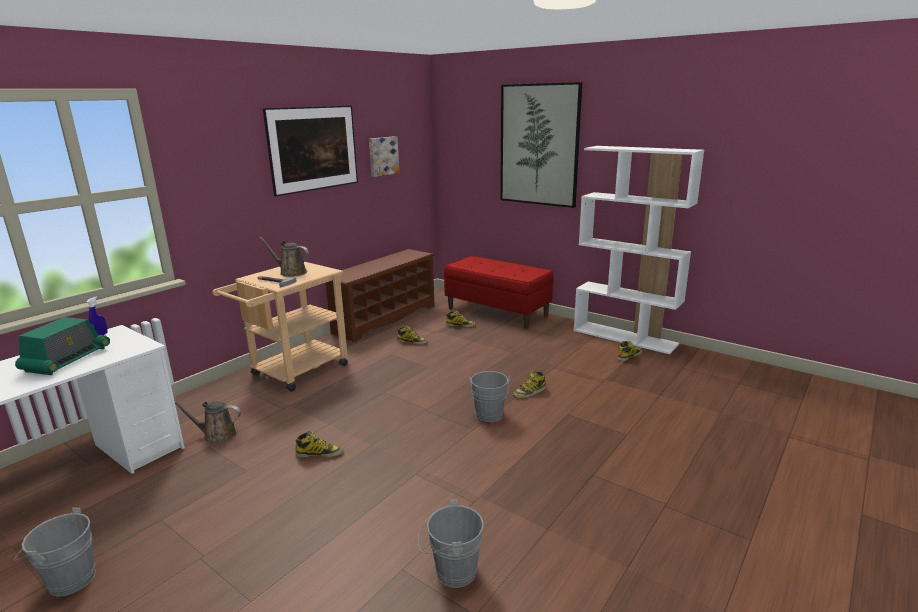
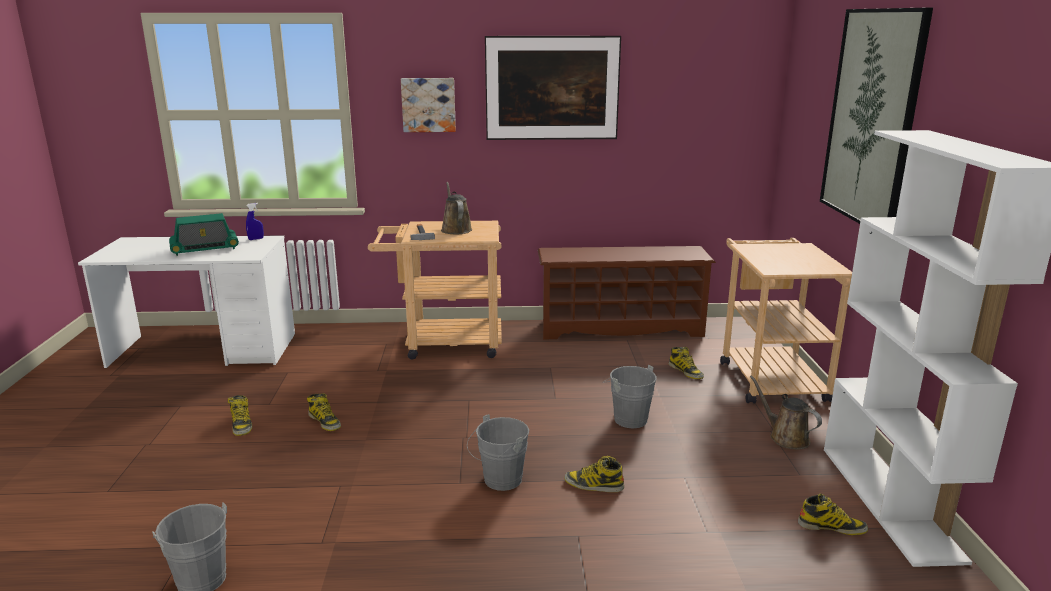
camera: 50 degrees right, 0 degrees up
grey bucket [14,508,96,597] -> grey bucket moved to [603,365,657,428]
brown watering can [174,400,241,444] -> brown watering can moved to [750,375,822,449]
picture [369,136,399,177] -> picture moved to [401,78,456,132]
boot [397,325,428,345] -> boot moved to [228,395,252,436]
red bench [444,256,553,329] -> beige cart [720,238,852,403]

